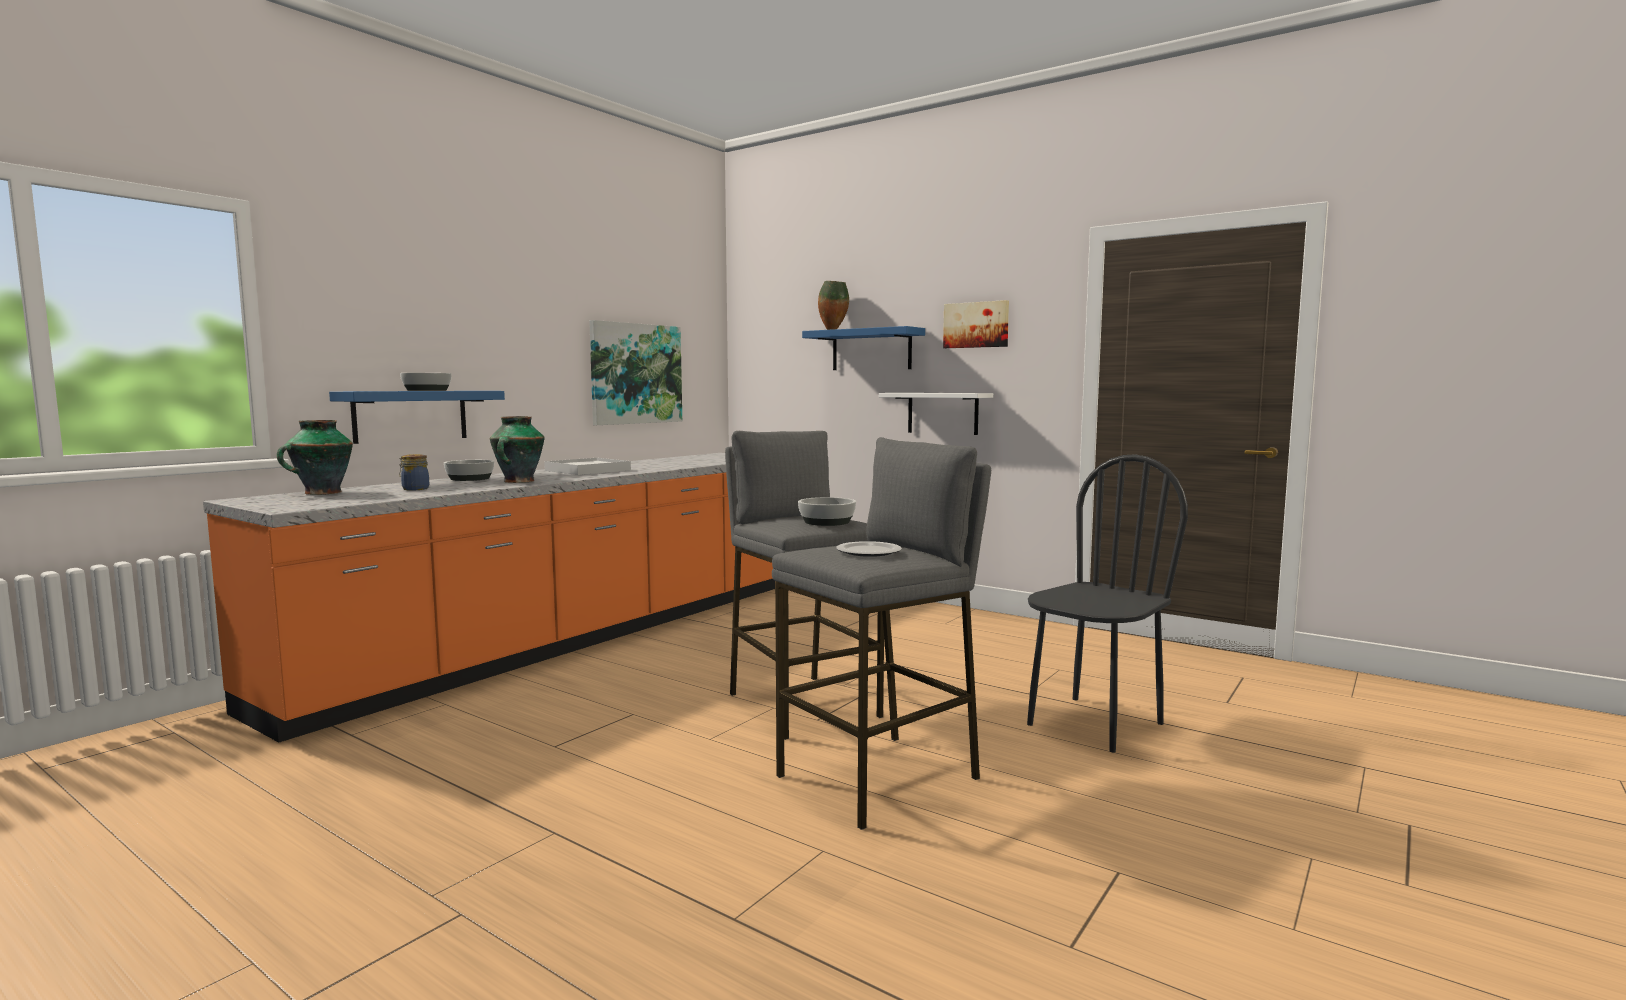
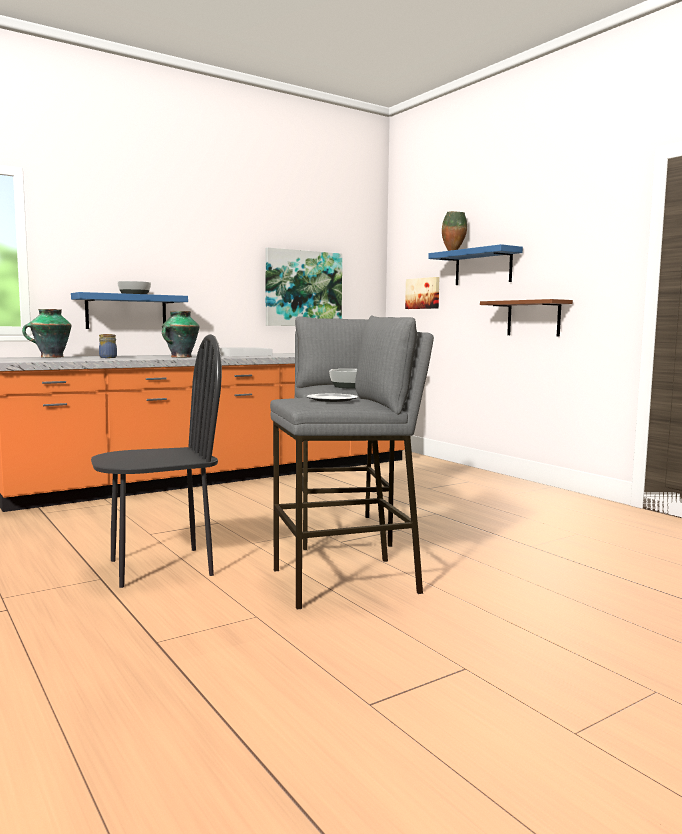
camera: 20 degrees right, 0 degrees up
bowl [444,460,494,481] -> none
white shelf [879,393,993,435] -> brown shelf [480,299,573,337]
picture [943,300,1009,348] -> picture moved to [405,277,439,309]
black chair [1027,454,1188,753] -> black chair moved to [91,334,222,588]

